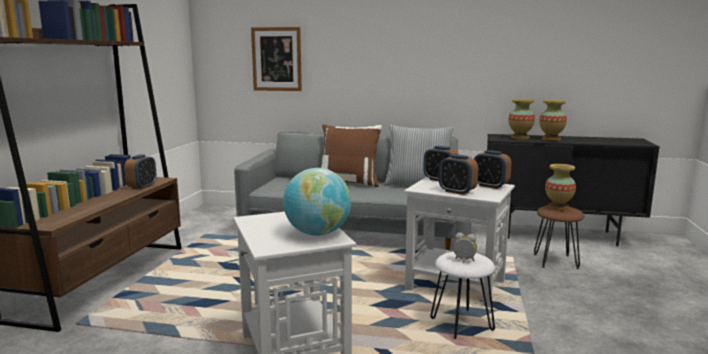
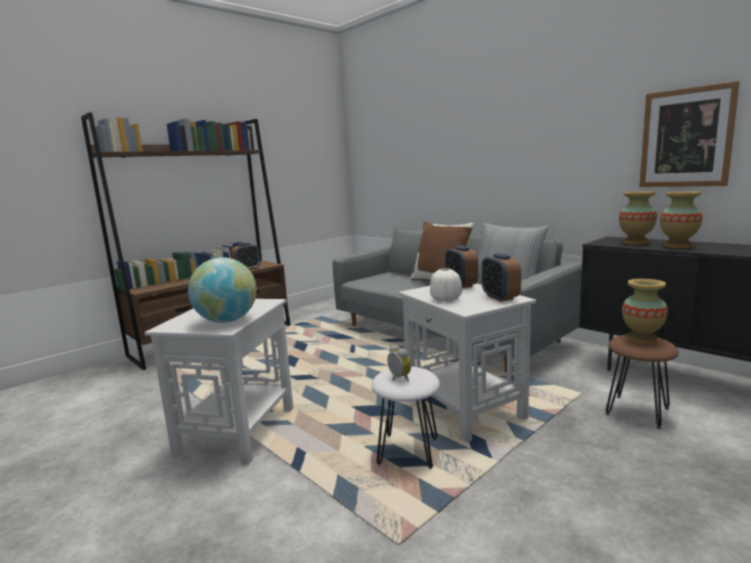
camera: 35 degrees right, 0 degrees up
picture [251,27,302,91] -> picture moved to [639,81,740,187]
alarm clock [439,154,478,195] -> white vase [430,268,462,302]

